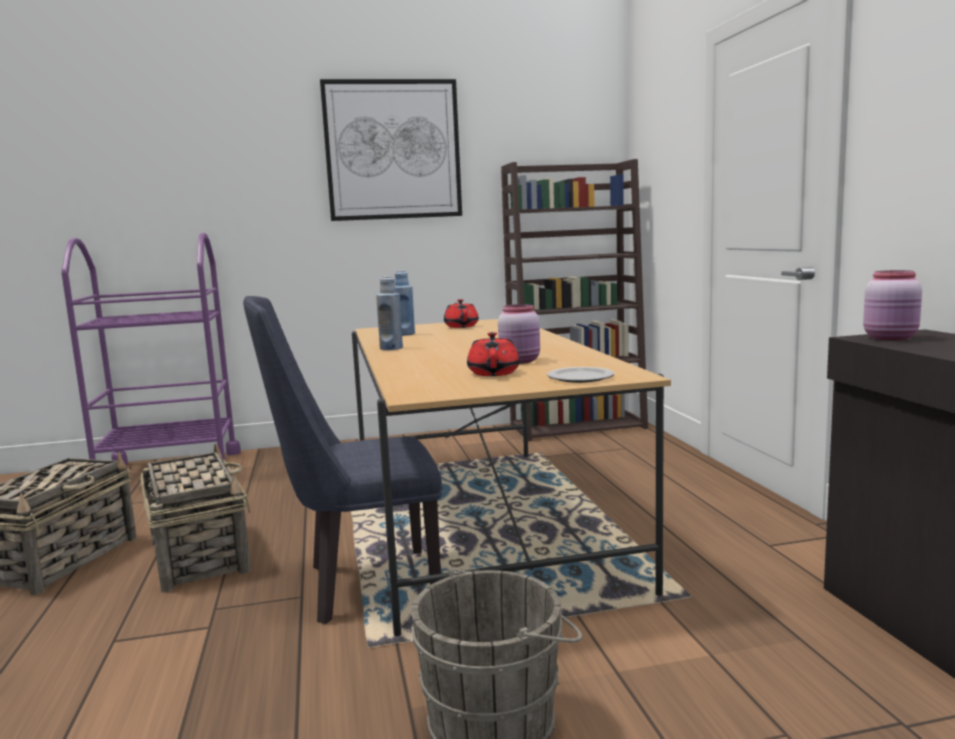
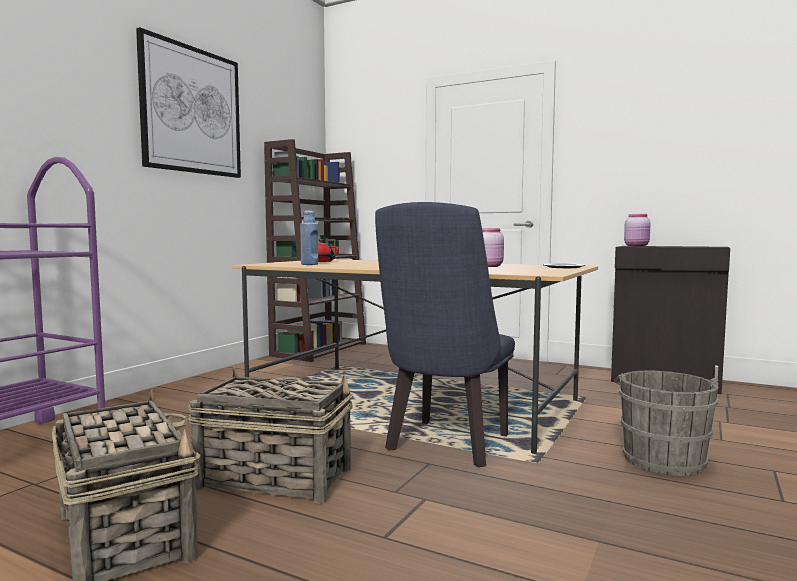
camera: 50 degrees left, 5 degrees down
blue bottle [376,276,403,350] -> none
red teapot [467,332,520,376] -> none

